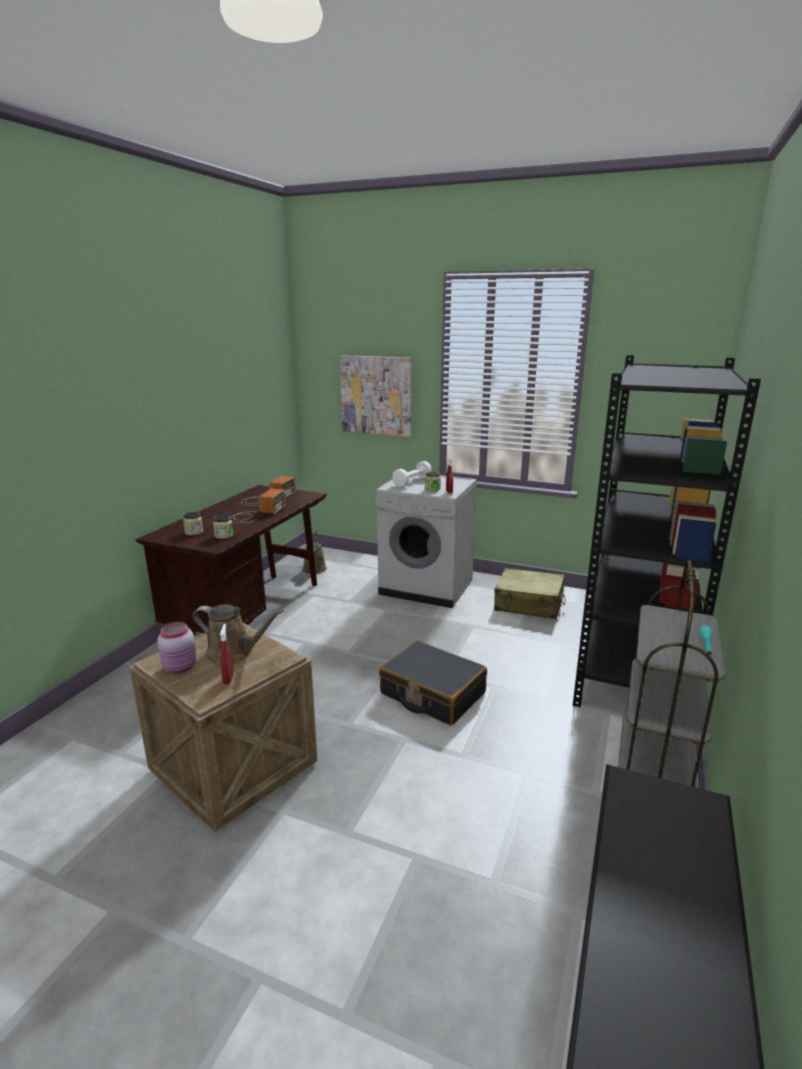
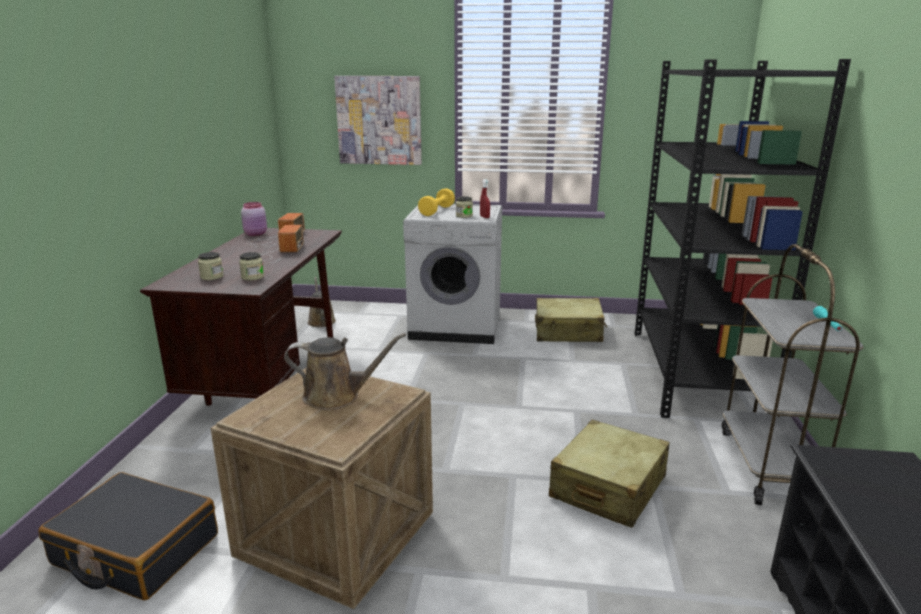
camera: 15 degrees left, 0 degrees up
pink jar [157,622,197,674] -> pink jar moved to [241,202,267,236]
red spray bottle [220,624,234,684] -> none
black suitcase [379,641,487,726] -> black suitcase moved to [38,472,218,600]
white dumbbell [392,461,432,487] -> yellow dumbbell [418,188,455,216]
none -> beige suitcase [549,420,670,528]

